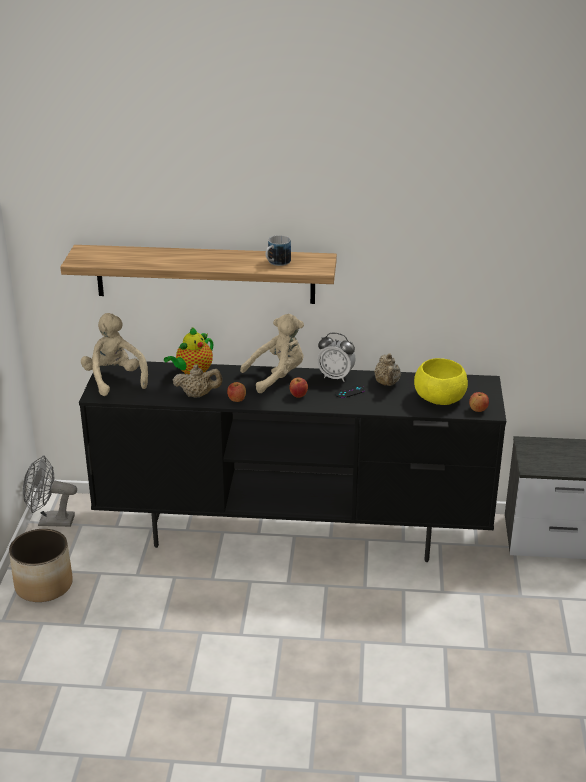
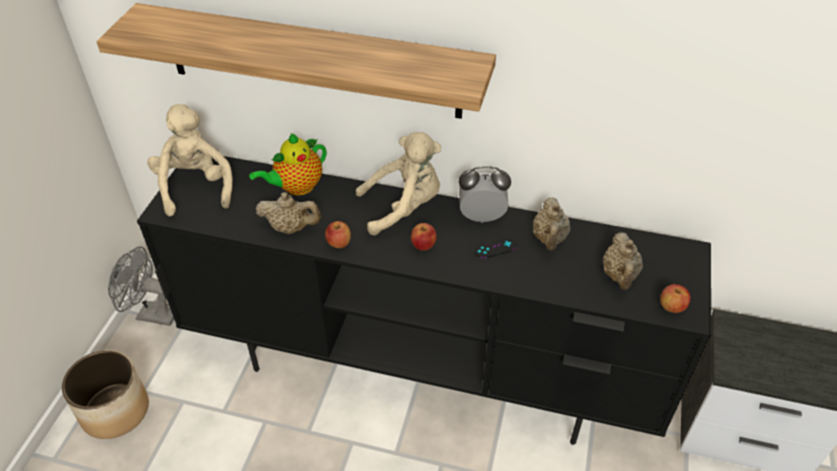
camera: 10 degrees right, 15 degrees up
mug [266,235,291,266] -> none
alarm clock [317,333,356,382] -> alarm clock turned 150 degrees clockwise [459,166,511,223]
yellow bowl [414,358,468,405] -> beige teapot [603,232,643,290]

